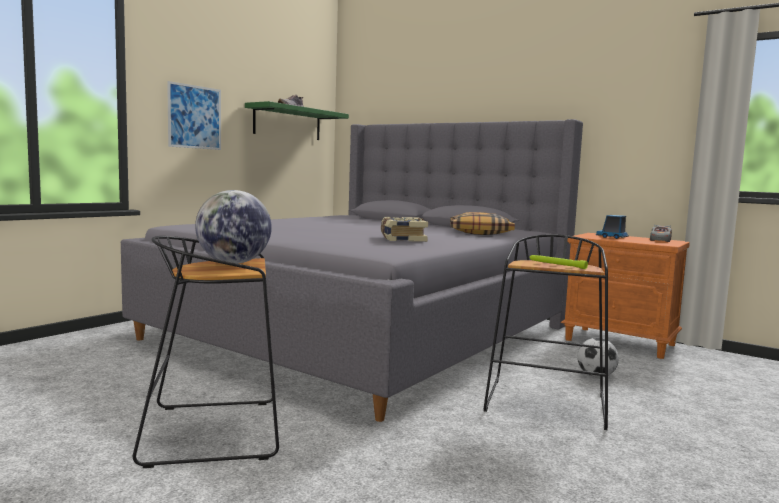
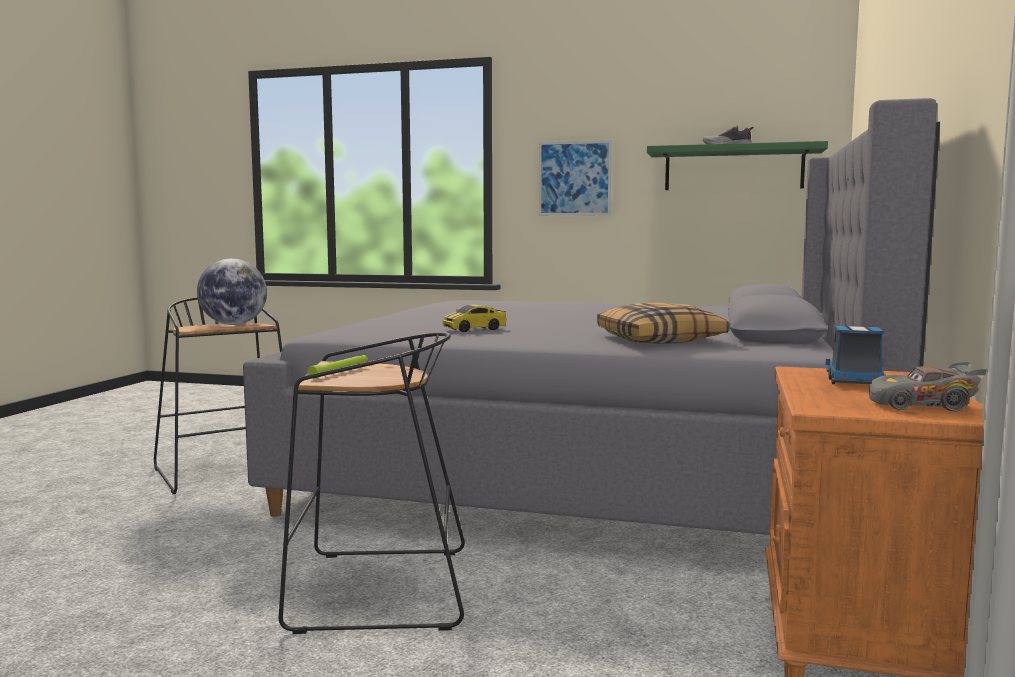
camera: 70 degrees right, 0 degrees up
book [381,217,428,242] -> toy car [442,305,507,332]
football [577,338,619,378] -> none

